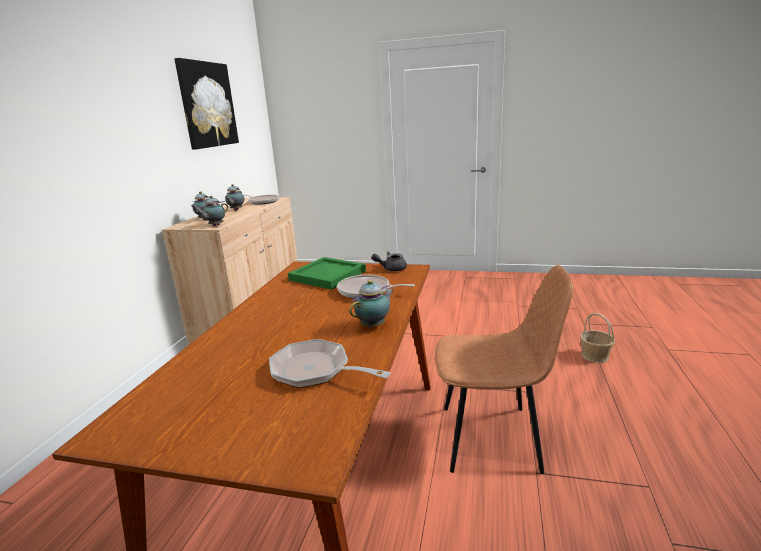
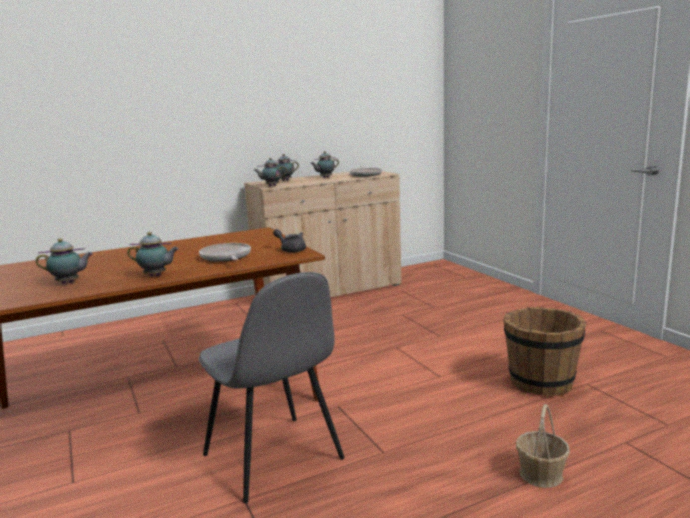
camera: 50 degrees right, 5 degrees down
picture [174,58,239,150] -> none
frying pan [269,339,391,388] -> teapot [36,238,93,283]
green tray [288,257,366,290] -> none
brown chair [435,265,573,474] -> grey chair [199,272,344,503]
none -> brown bucket [503,307,586,396]

